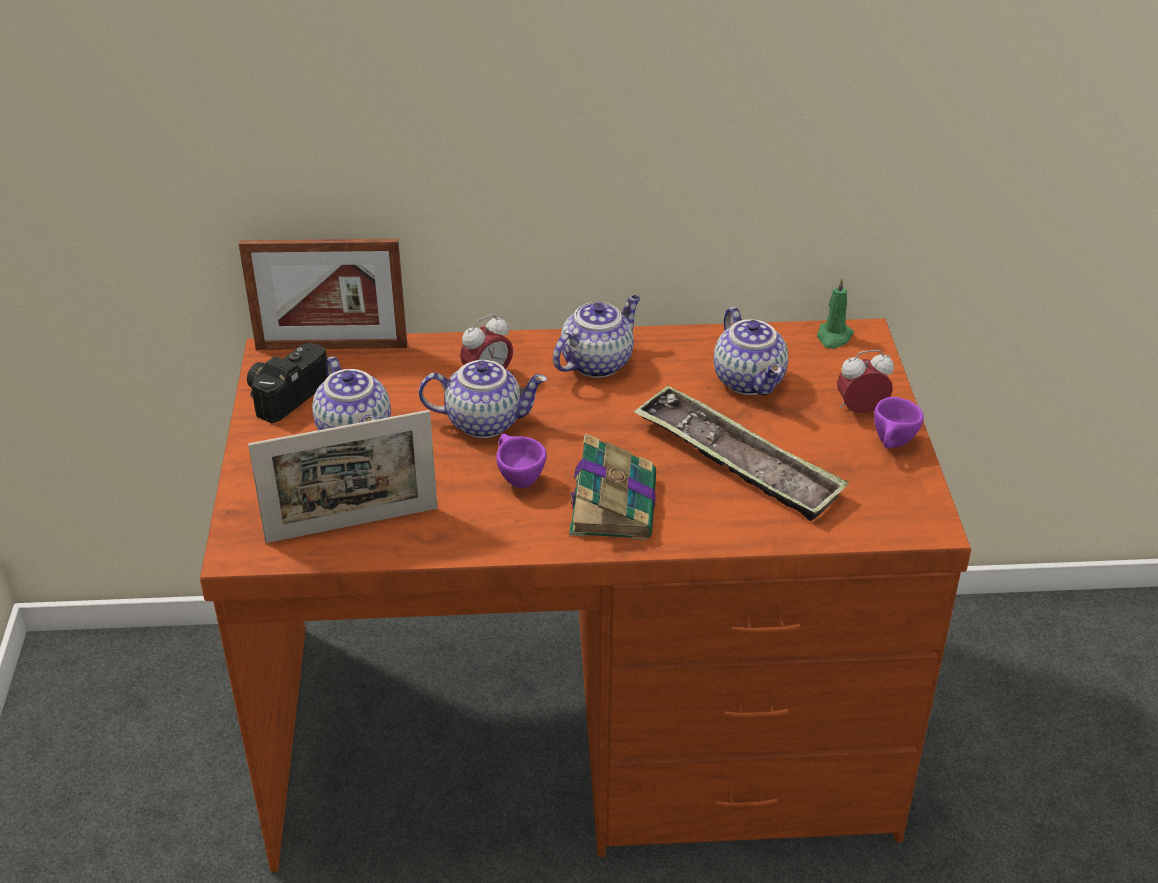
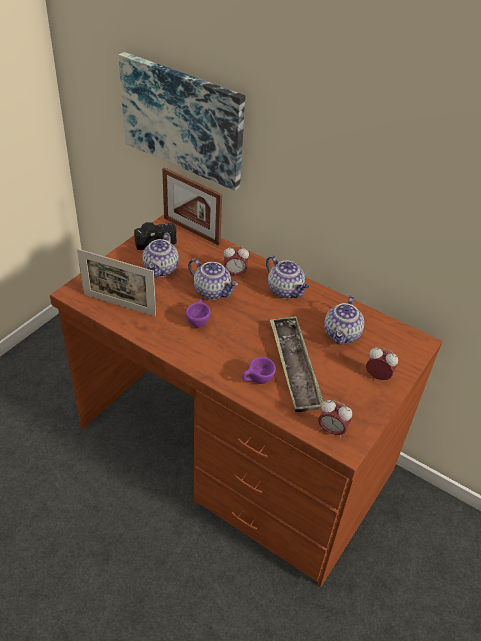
camera: 35 degrees right, 5 degrees up
teapot [553,295,640,378] -> teapot turned 60 degrees clockwise [266,256,309,299]
book [569,434,656,540] -> none
green candle [817,278,854,349] -> none
purple cup [874,397,924,449] -> purple cup moved to [242,357,276,384]
none -> picture [118,52,245,191]
none -> alarm clock [318,400,352,439]

